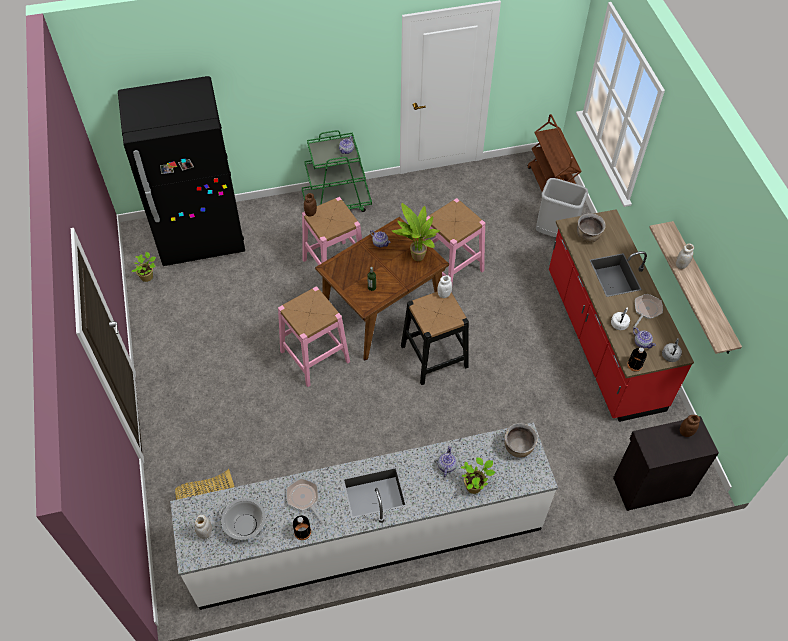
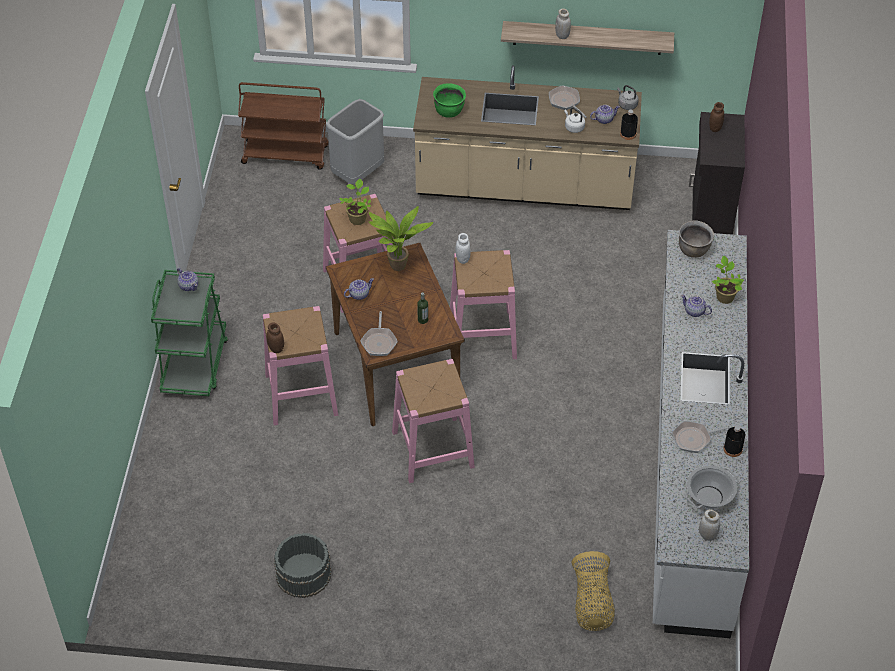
camera: 70 degrees left, 5 degrees down
black fridge [118,76,245,266] -> none
potted plant [132,252,156,282] -> potted plant moved to [339,179,371,225]
black stool [401,291,469,385] -> pink stool [450,250,517,359]
red counter [549,209,694,422] -> beige counter [413,65,642,210]
brown cooking pot [577,213,606,243] -> green cooking pot [433,83,466,118]
none -> grey bucket [274,533,332,598]
none -> frying pan [360,311,398,356]

